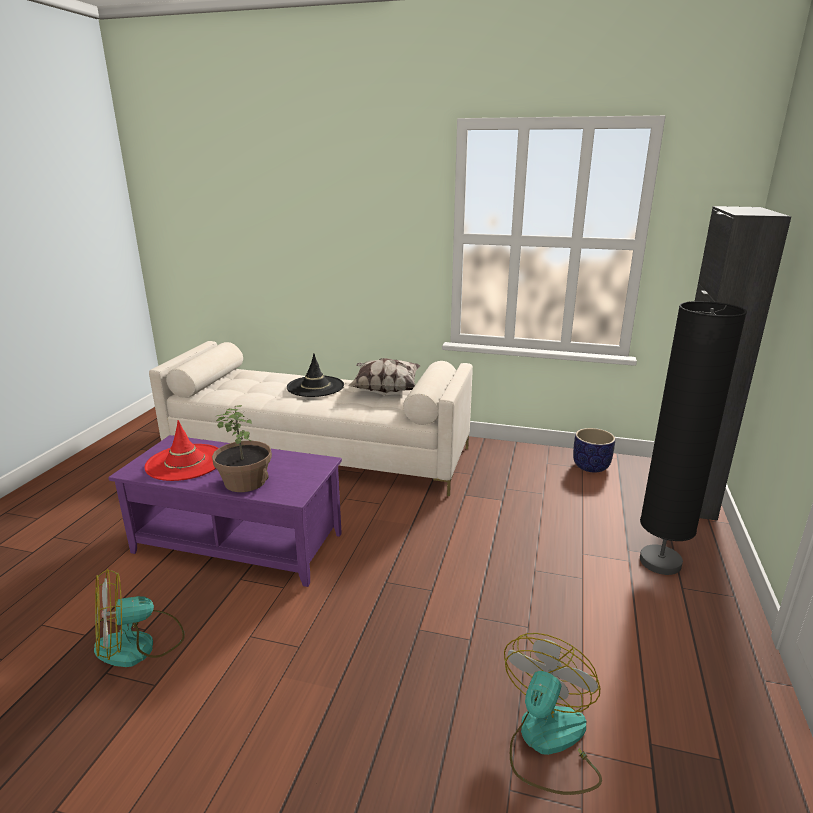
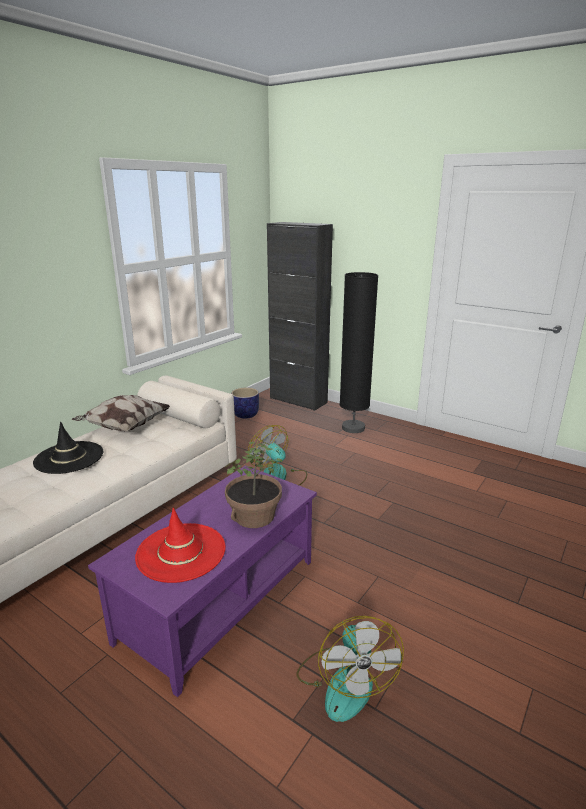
camera: 70 degrees left, 0 degrees up
fan [504,633,602,795] -> fan moved to [248,425,307,486]

